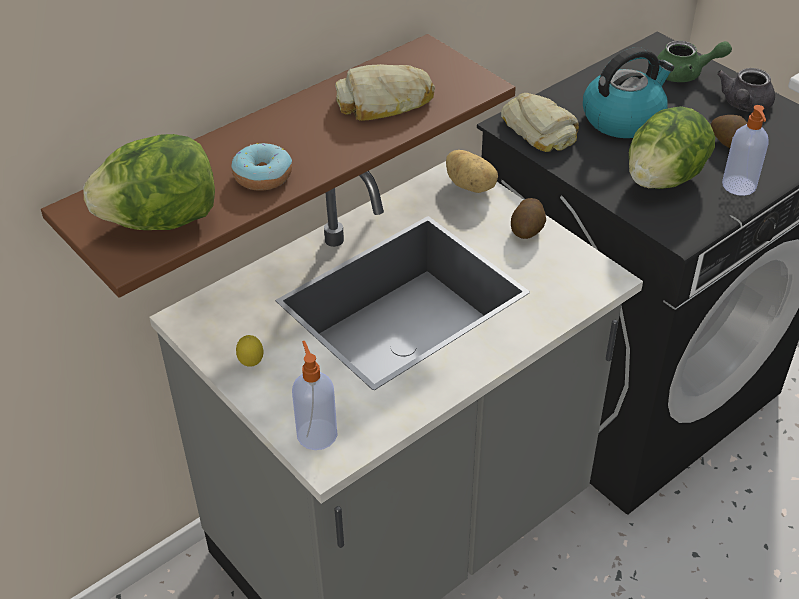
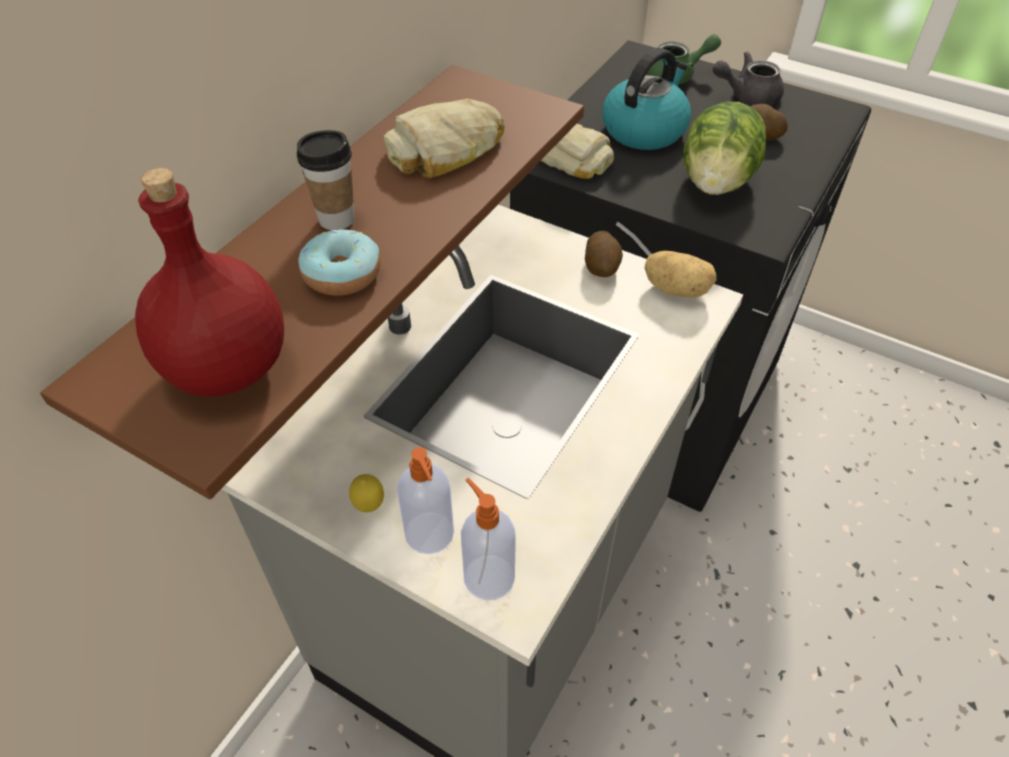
camera: 20 degrees left, 5 degrees up
lettuce [83,134,215,230] -> red bottle [135,168,284,397]
potato [446,150,498,193] -> potato moved to [645,251,717,297]
grey teapot [717,68,775,112] -> grey teapot turned 75 degrees clockwise [713,52,784,105]
soap dispenser [722,105,768,196] -> soap dispenser moved to [397,447,454,554]
none -> cup [297,130,354,230]

